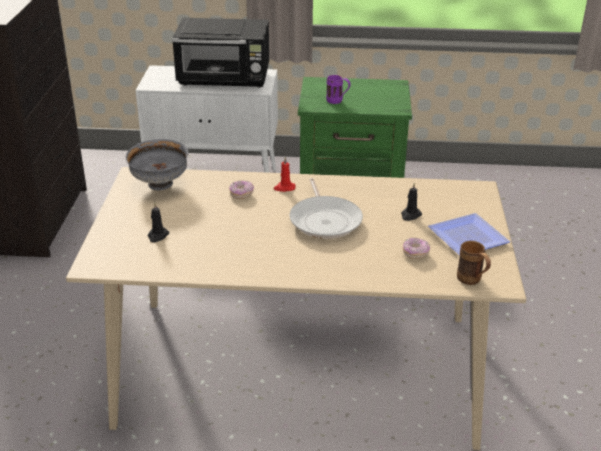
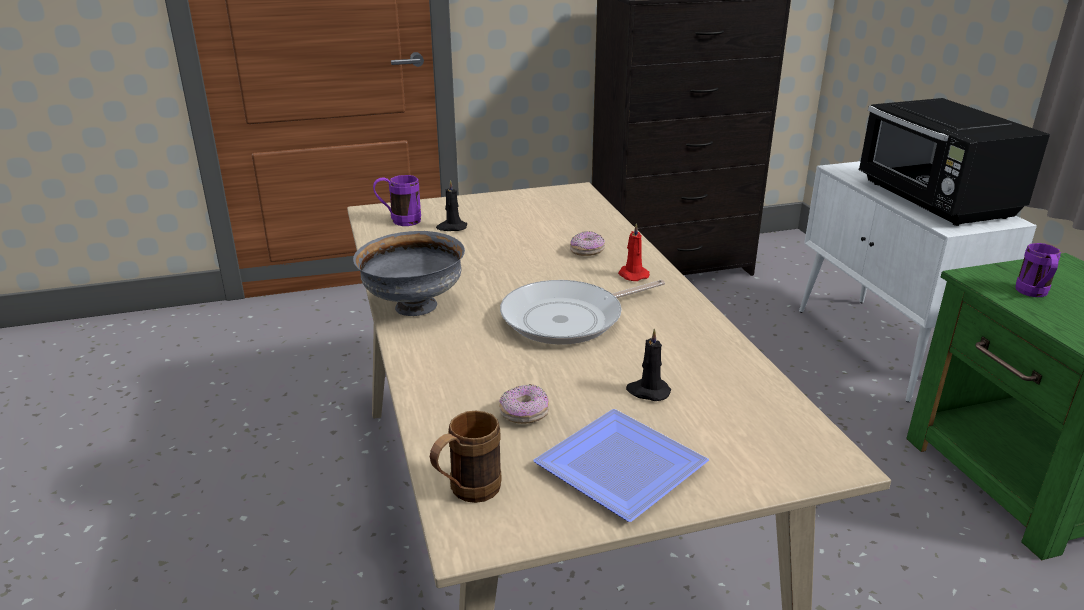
camera: 70 degrees right, 5 degrees down
grey bowl [126,139,188,190] -> grey bowl moved to [353,231,465,316]
none -> purple mug [373,175,421,226]

